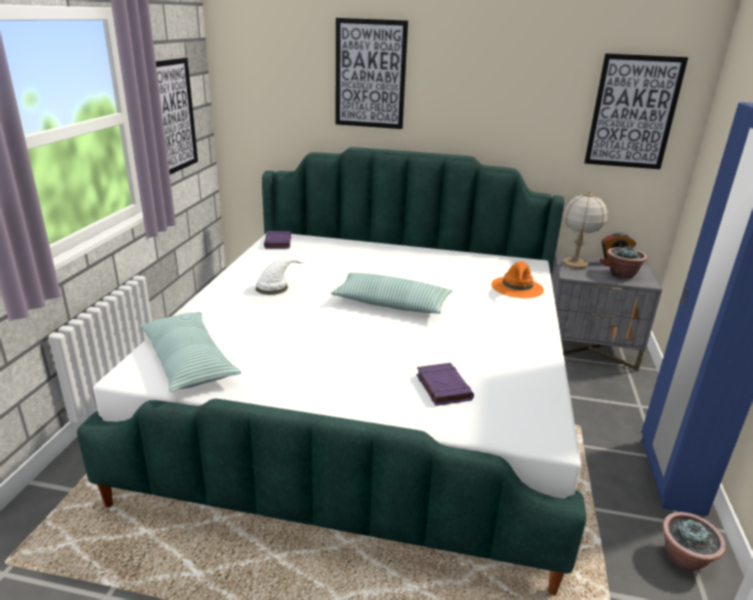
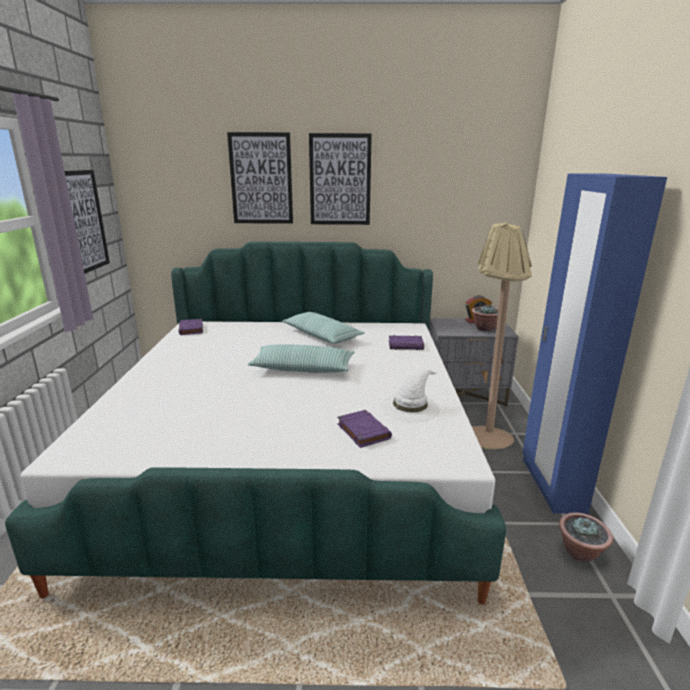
camera: 10 degrees left, 5 degrees down
pillow [139,312,241,392] -> pillow moved to [282,312,365,344]
white hat [244,257,307,303] -> white hat moved to [381,369,440,422]
orange hat [491,261,544,298] -> purple book [389,335,424,350]
table lamp [562,191,608,269] -> none
picture [584,53,688,169] -> picture moved to [309,133,372,225]
none -> beige floor lamp [472,222,532,449]

